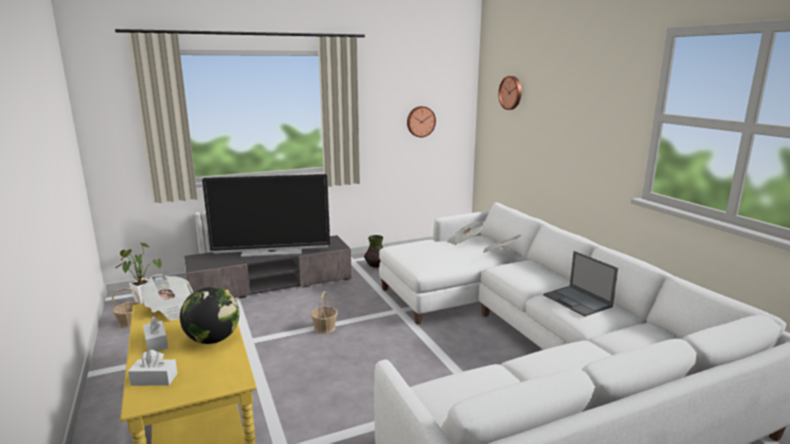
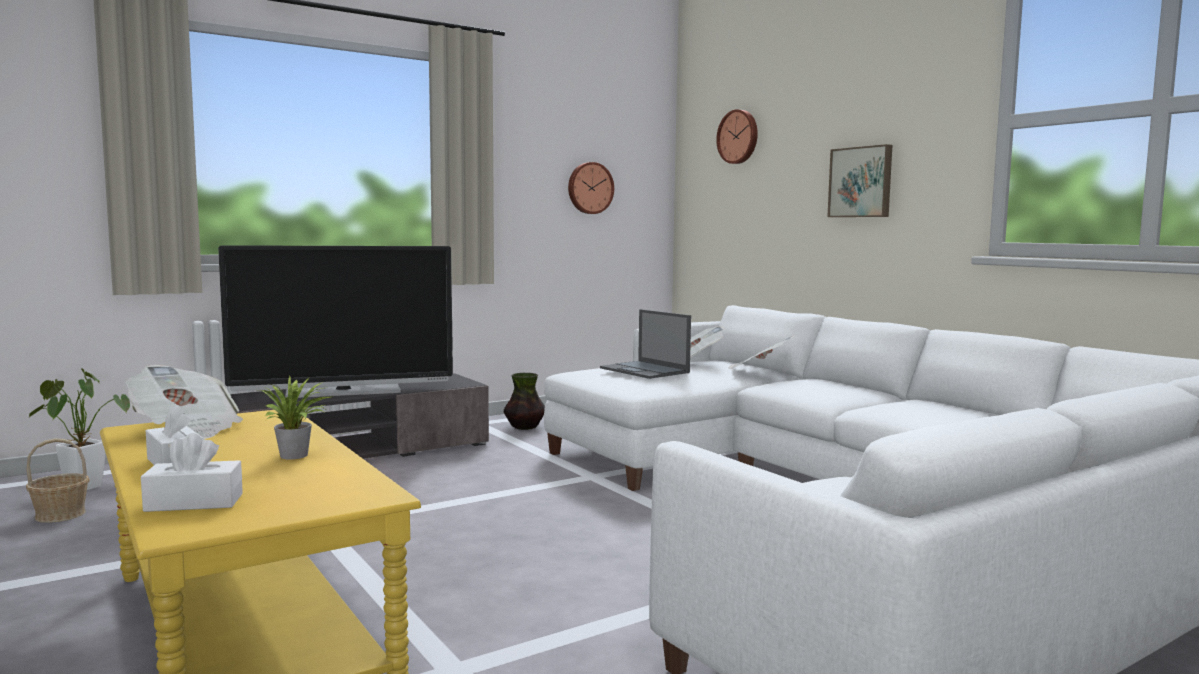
camera: 10 degrees left, 10 degrees down
globe [180,287,239,344] -> potted plant [255,376,331,459]
basket [311,291,338,334] -> none
laptop [543,251,618,317] -> laptop moved to [600,309,691,379]
none -> picture [827,144,892,217]

